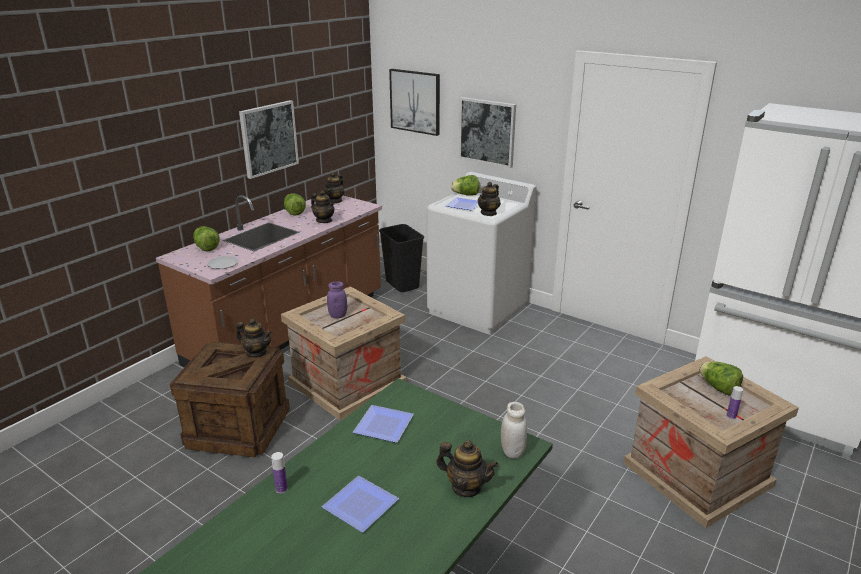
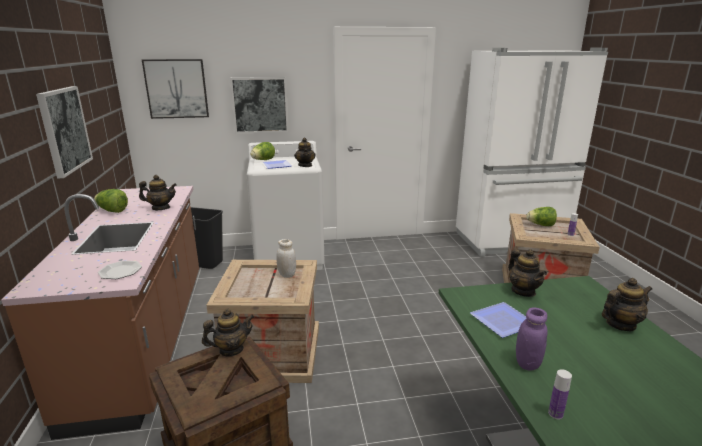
camera: 45 degrees left, 5 degrees down
lettuce [193,226,220,251] -> none
plate [322,476,399,532] -> none
teapot [324,172,344,203] -> teapot moved to [508,249,547,297]
purple jar [327,281,347,319] -> purple jar moved to [516,308,548,371]
white jar [501,402,527,459] -> white jar moved to [277,239,296,278]

